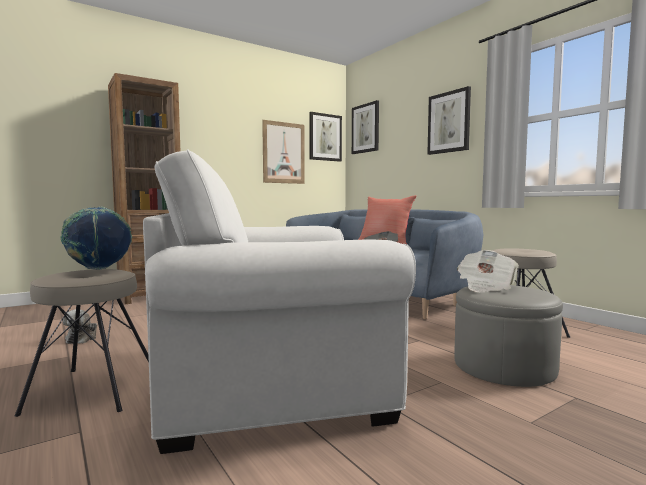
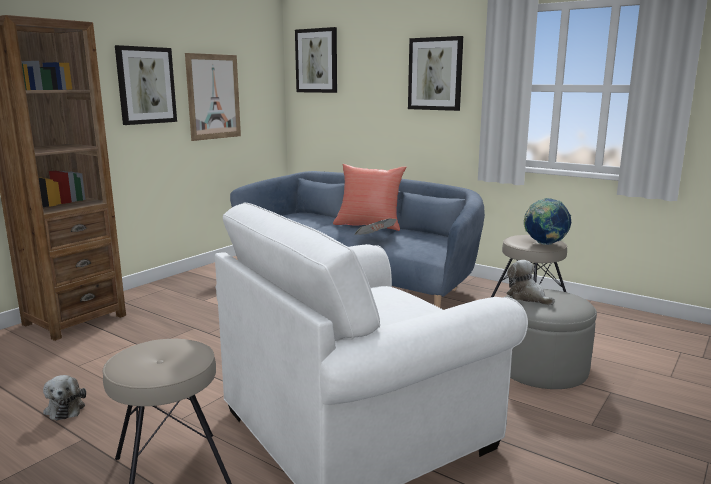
camera: 20 degrees left, 10 degrees up
globe [61,207,132,270] -> globe moved to [524,198,572,245]
picture [309,112,342,162] -> picture moved to [115,45,177,125]
newspaper [457,250,519,292] -> plush toy [507,260,555,305]

